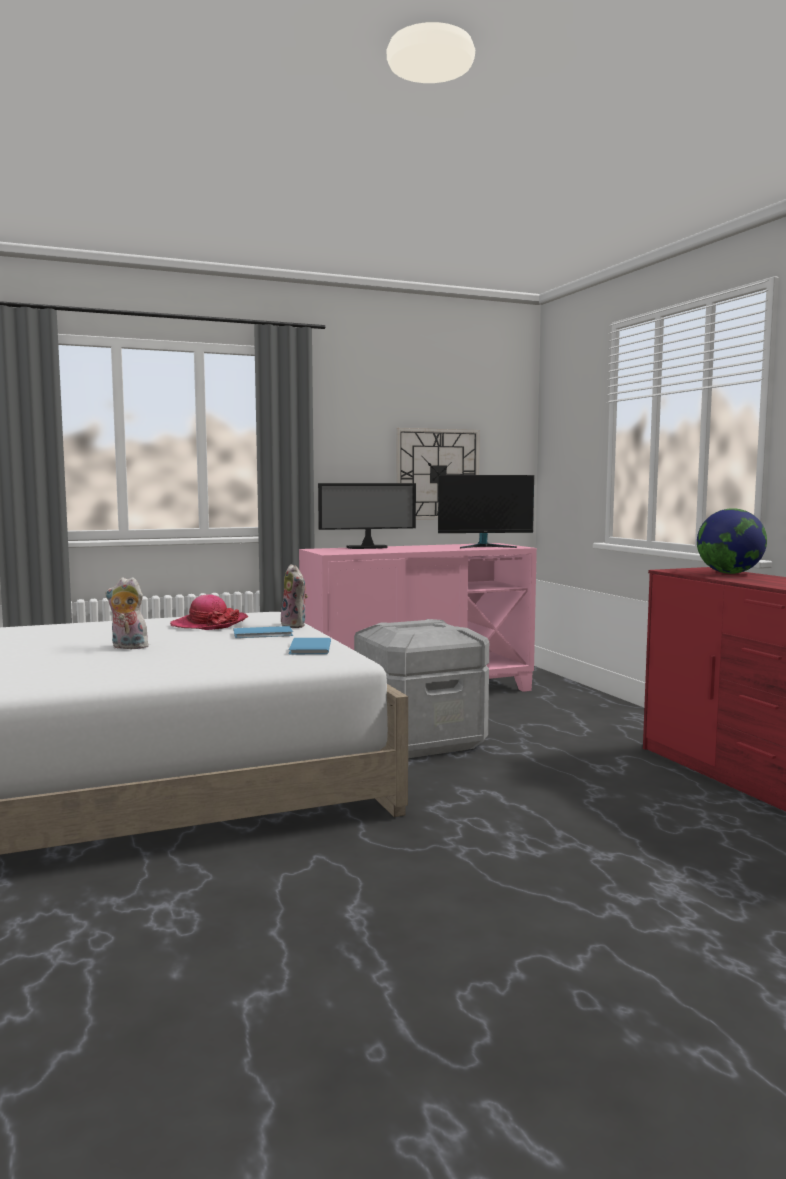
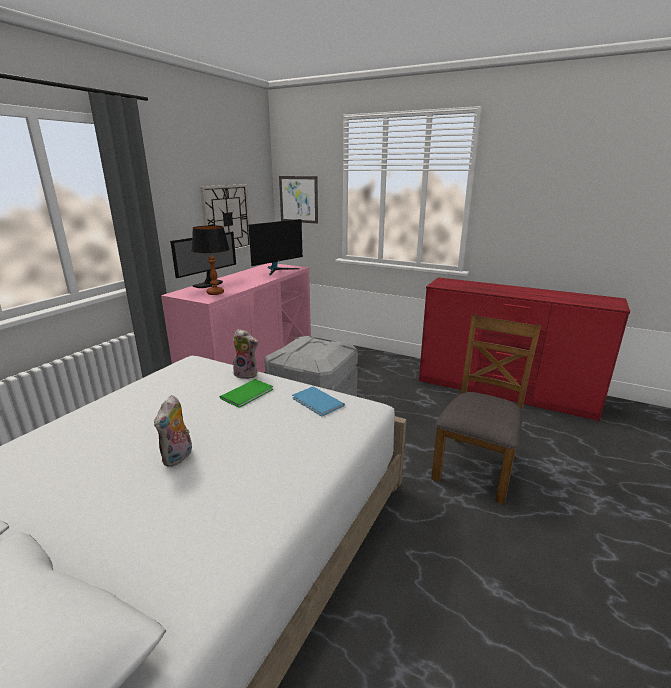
camera: 40 degrees left, 15 degrees up
plush toy [105,577,149,649] -> plush toy turned 45 degrees counterclockwise [154,395,192,467]
hat [170,594,248,630] -> none
blue book [234,626,293,638] -> green book [220,379,273,408]
globe [697,508,767,574] -> none
none -> table lamp [192,225,229,295]
none -> picture [279,176,318,224]
none -> brown chair [431,314,541,505]

